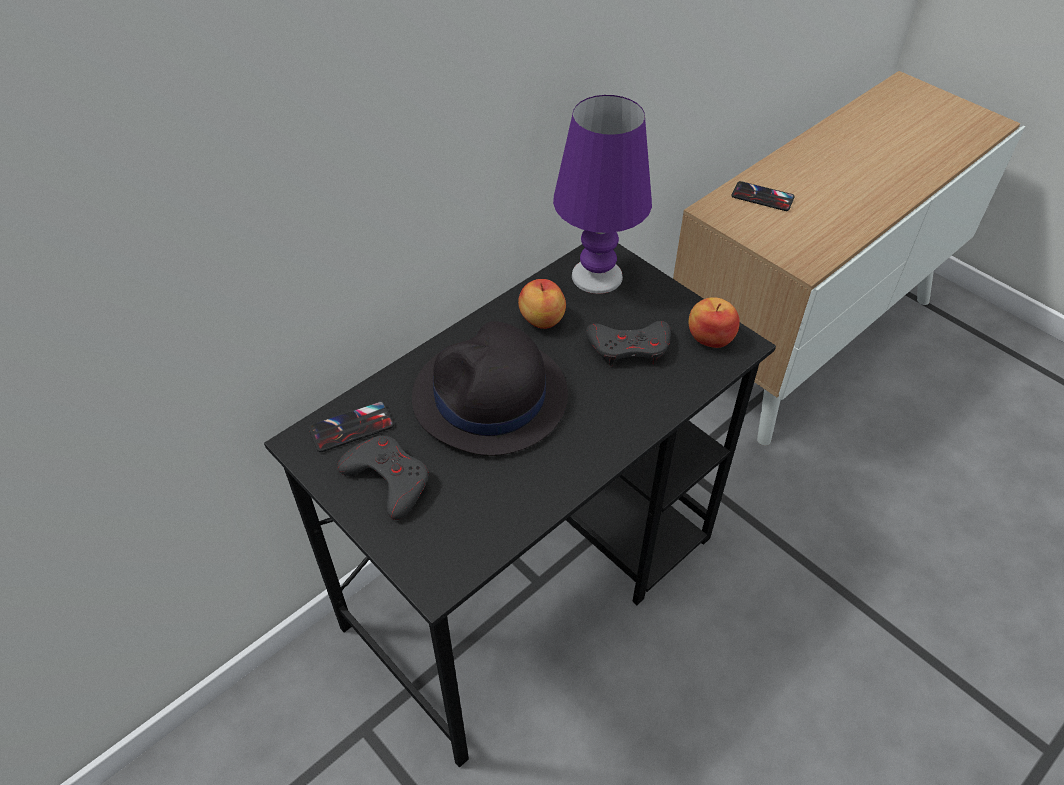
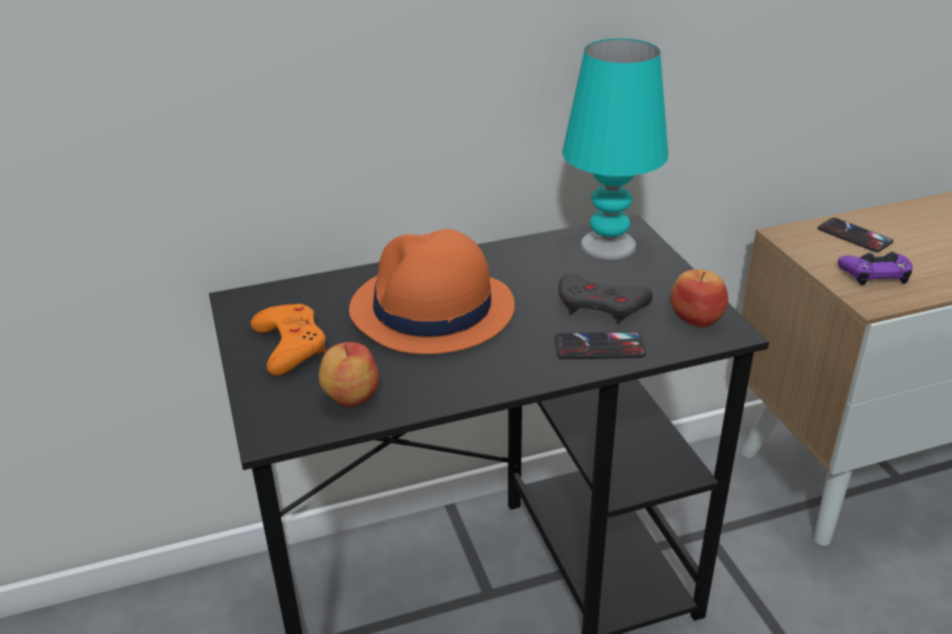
camera: 25 degrees right, 15 degrees down
phone [308,401,394,452] -> phone moved to [555,332,646,359]
grey game controller [337,435,428,520] -> orange game controller [251,304,326,376]
black hat [412,321,568,456] -> orange hat [349,229,515,354]
apple [518,279,566,329] -> apple moved to [319,342,379,407]
purple table lamp [553,95,652,294] -> turquoise table lamp [562,39,668,260]
none -> purple game controller [838,252,913,286]

